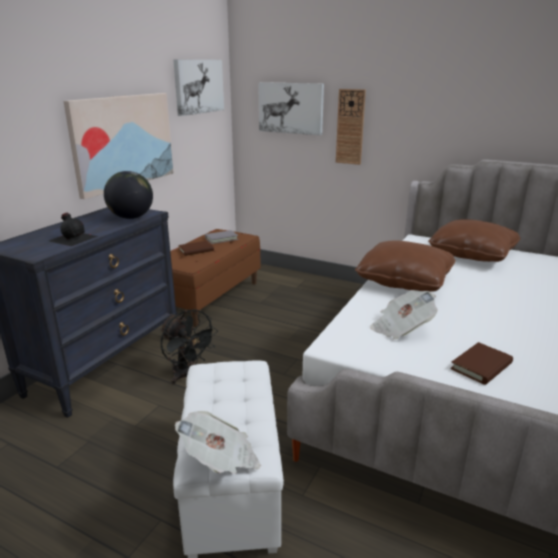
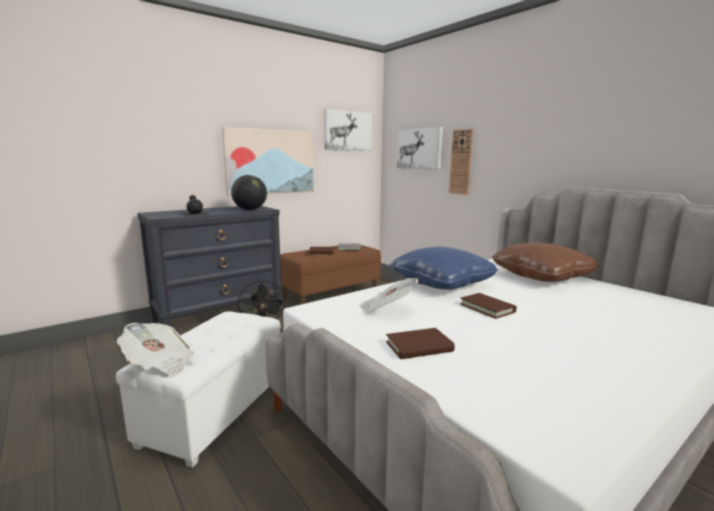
camera: 25 degrees right, 10 degrees down
brown pillow [355,240,455,292] -> blue pillow [390,246,498,290]
none -> brown book [460,293,517,319]

